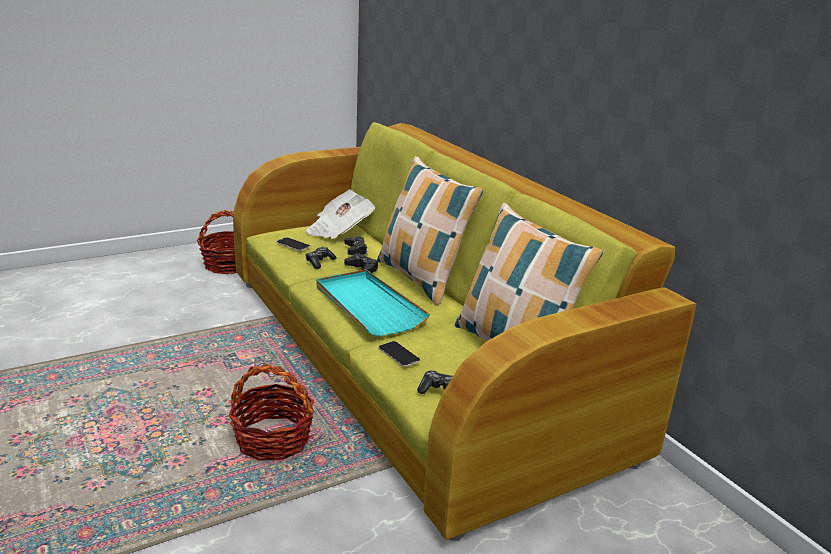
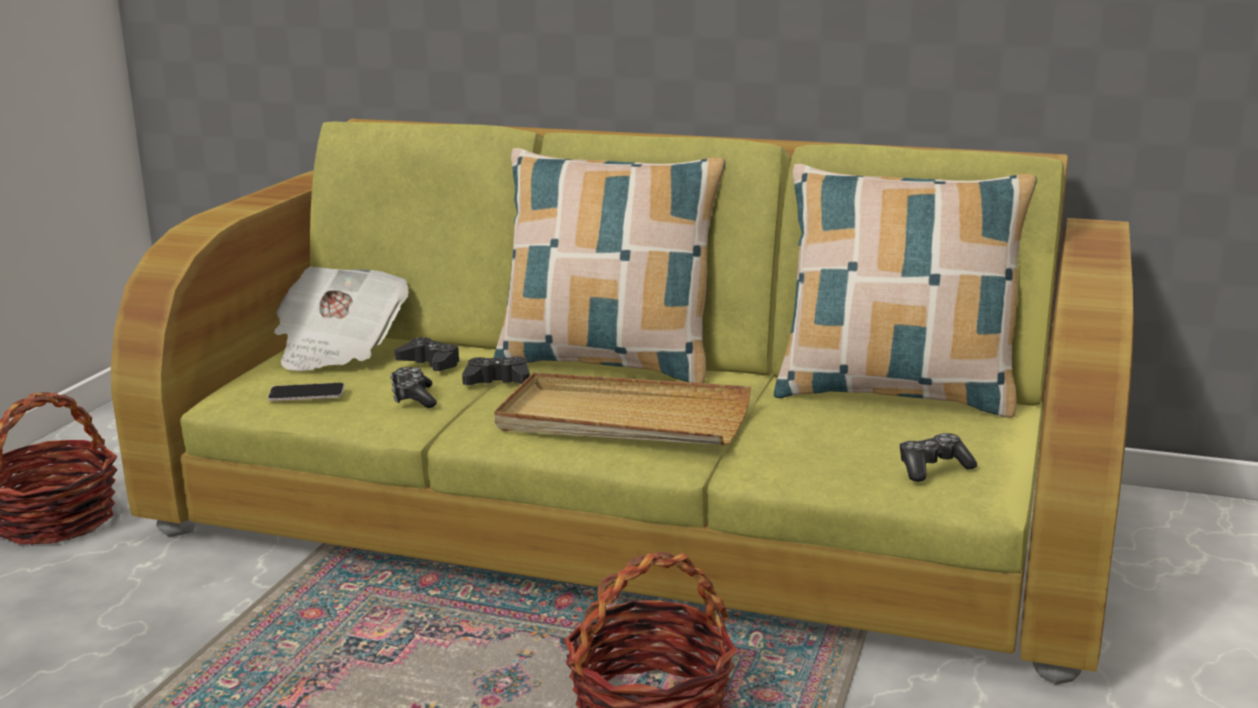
camera: 40 degrees left, 5 degrees down
turquoise tray [316,269,430,336] -> beige tray [494,372,751,445]
phone [378,341,420,367] -> none

